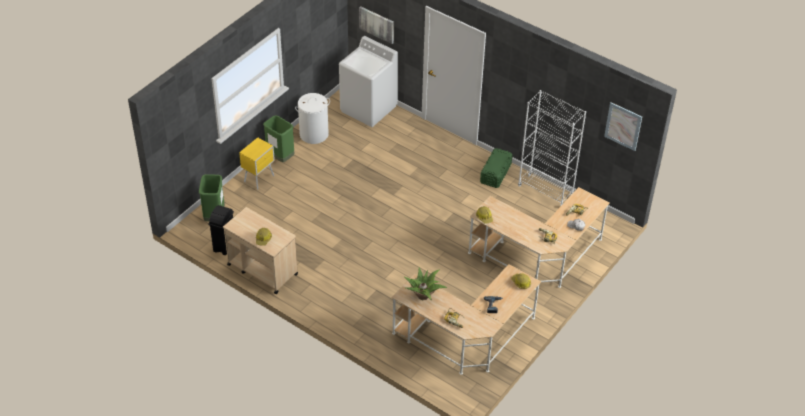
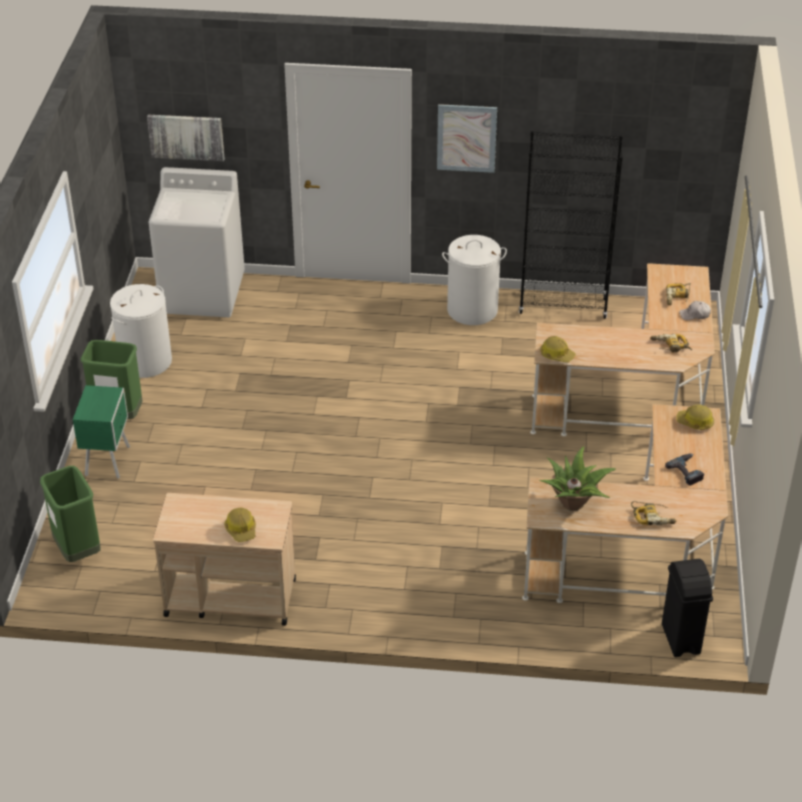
camera: 30 degrees left, 5 degrees down
black trash can [208,205,234,255] -> black trash can moved to [662,559,713,657]
yellow nightstand [239,137,275,190] -> green nightstand [73,385,130,479]
green storage box [480,148,512,188] -> white laundry basket [442,235,507,325]
white bookcase [518,90,586,207] -> black bookcase [519,131,623,319]
picture [604,102,642,151] -> picture moved to [437,104,497,173]

